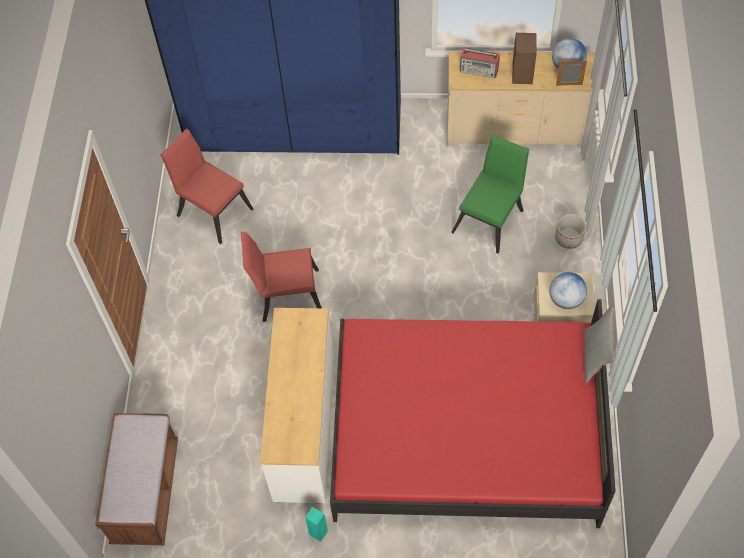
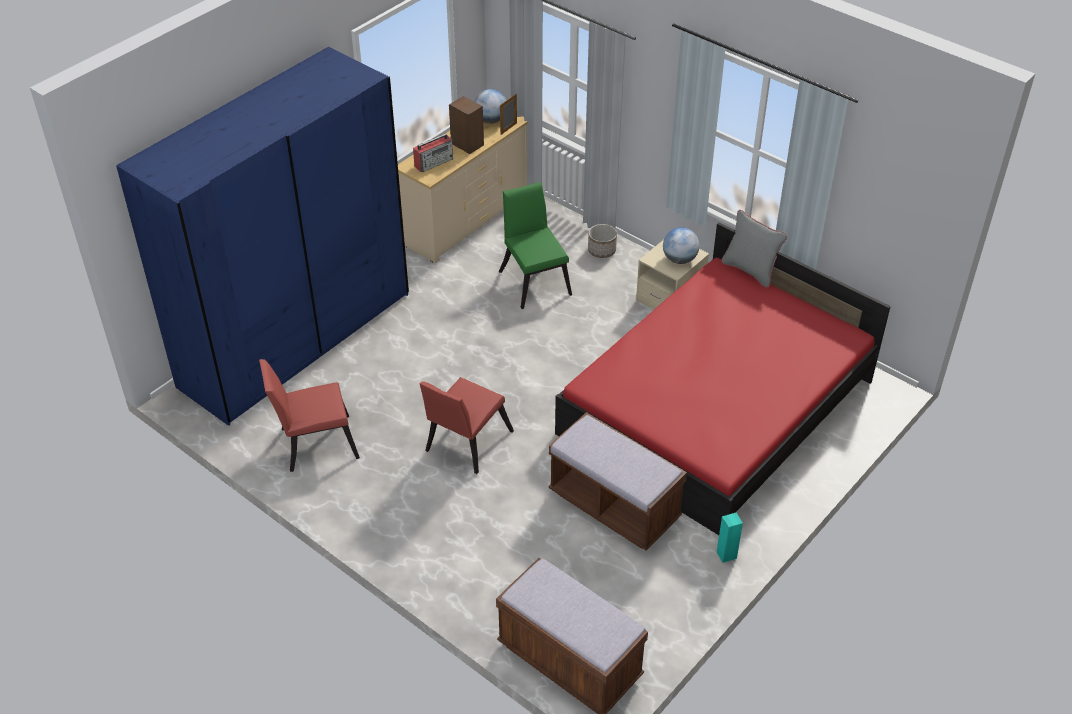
camera: 55 degrees left, 15 degrees down
white dresser [260,308,334,503] -> brown bench [548,412,687,551]

